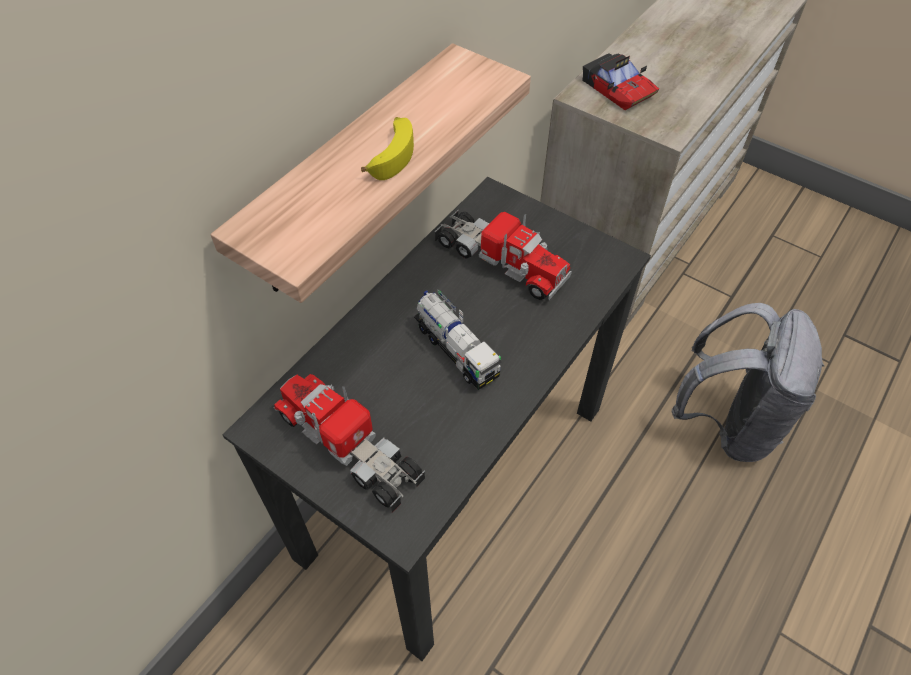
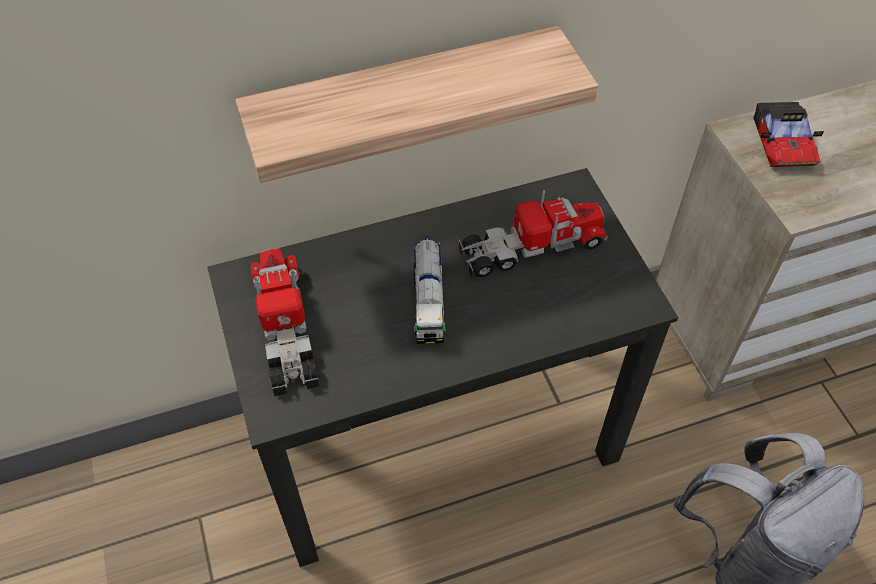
camera: 35 degrees right, 0 degrees up
banana [361,117,414,180] -> none
toy truck [435,210,572,300] -> toy truck turned 90 degrees counterclockwise [459,190,608,278]

